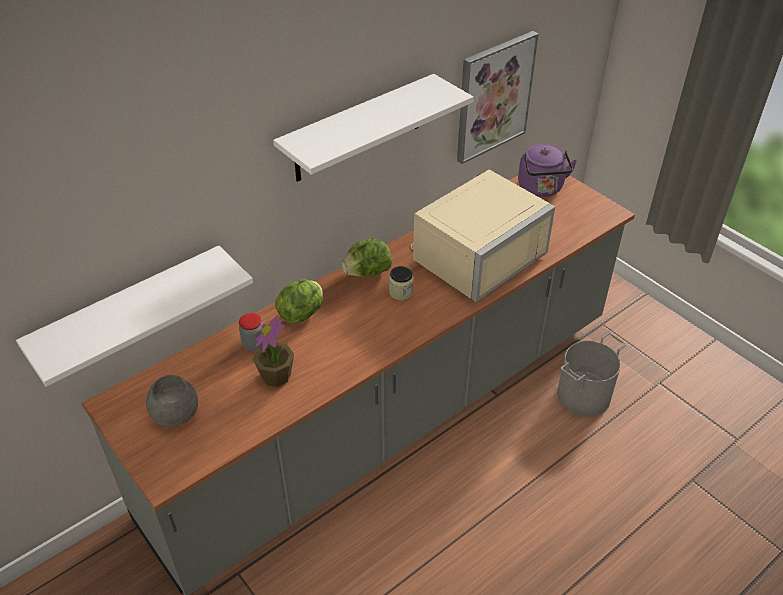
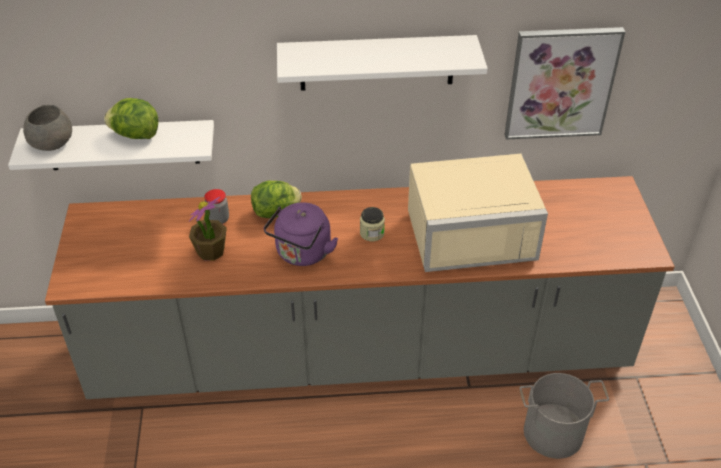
camera: 35 degrees right, 0 degrees up
grey bowl [146,375,198,427] -> grey bowl moved to [23,105,72,151]
lettuce [342,239,392,277] -> lettuce moved to [104,98,158,139]
purple kettle [518,144,577,197] -> purple kettle moved to [264,202,338,266]

